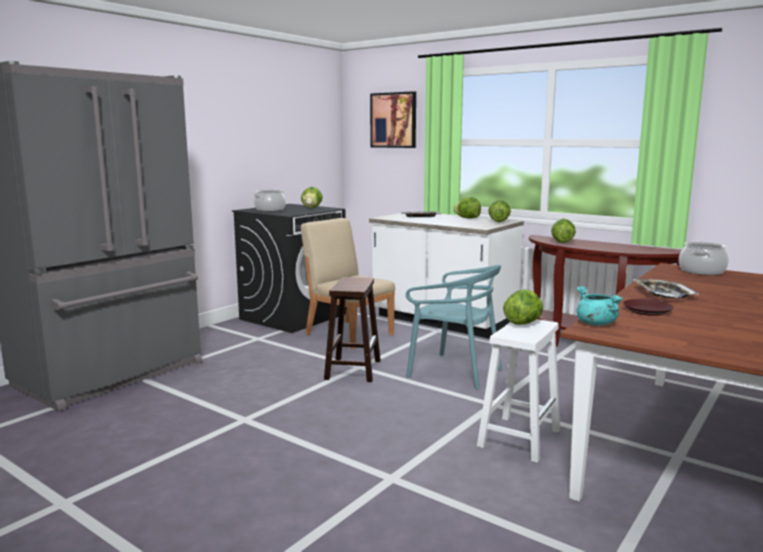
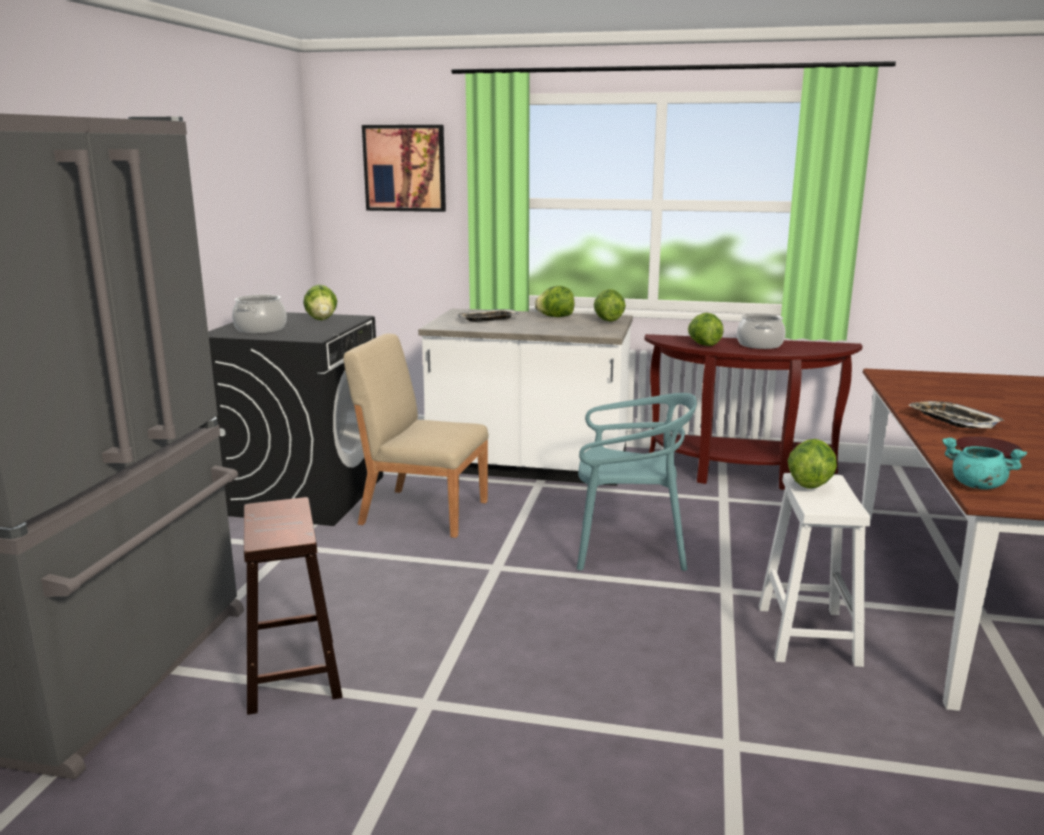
camera: 25 degrees left, 5 degrees up
brown stool [324,277,381,382] -> brown stool moved to [244,497,343,715]
cooking pot [679,242,729,275] -> cooking pot moved to [737,313,786,349]

